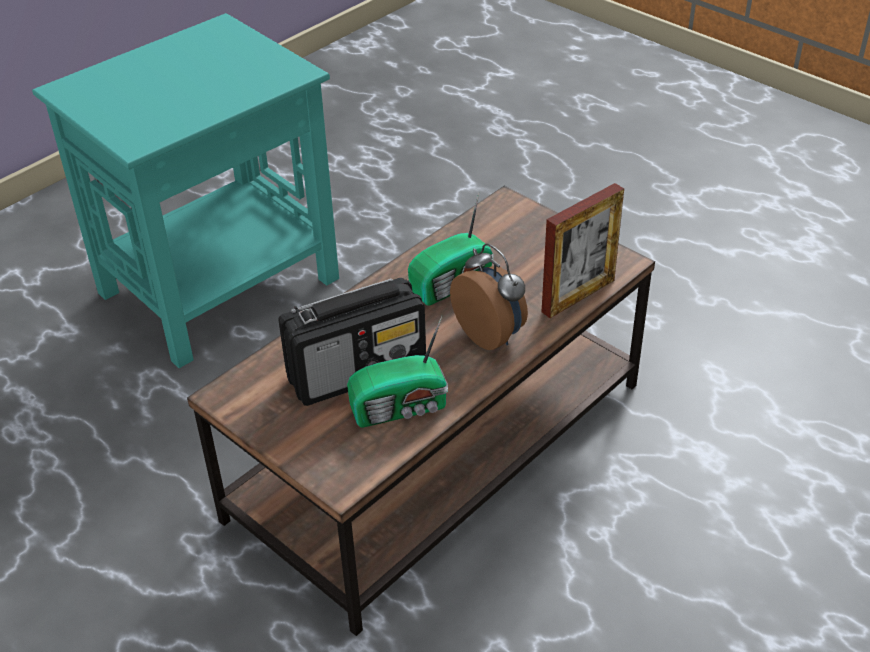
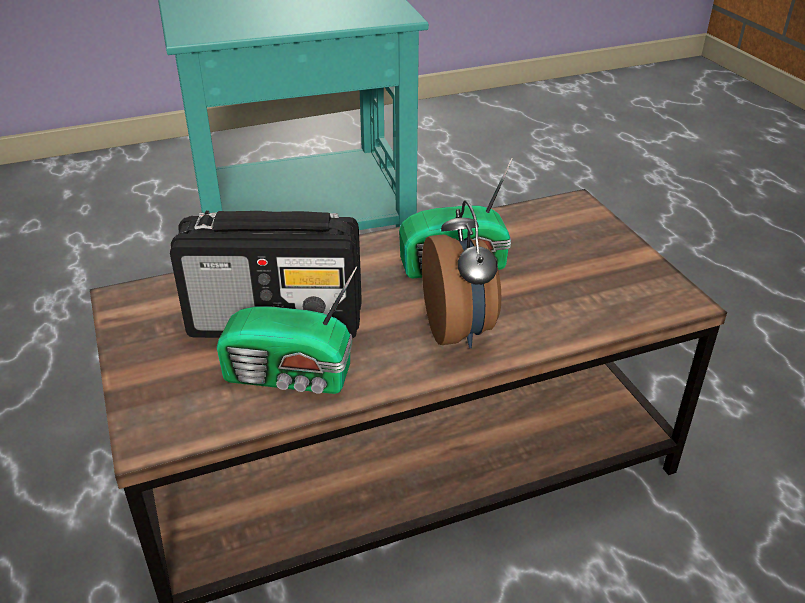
camera: 25 degrees right, 5 degrees down
picture frame [542,183,624,318] -> none

